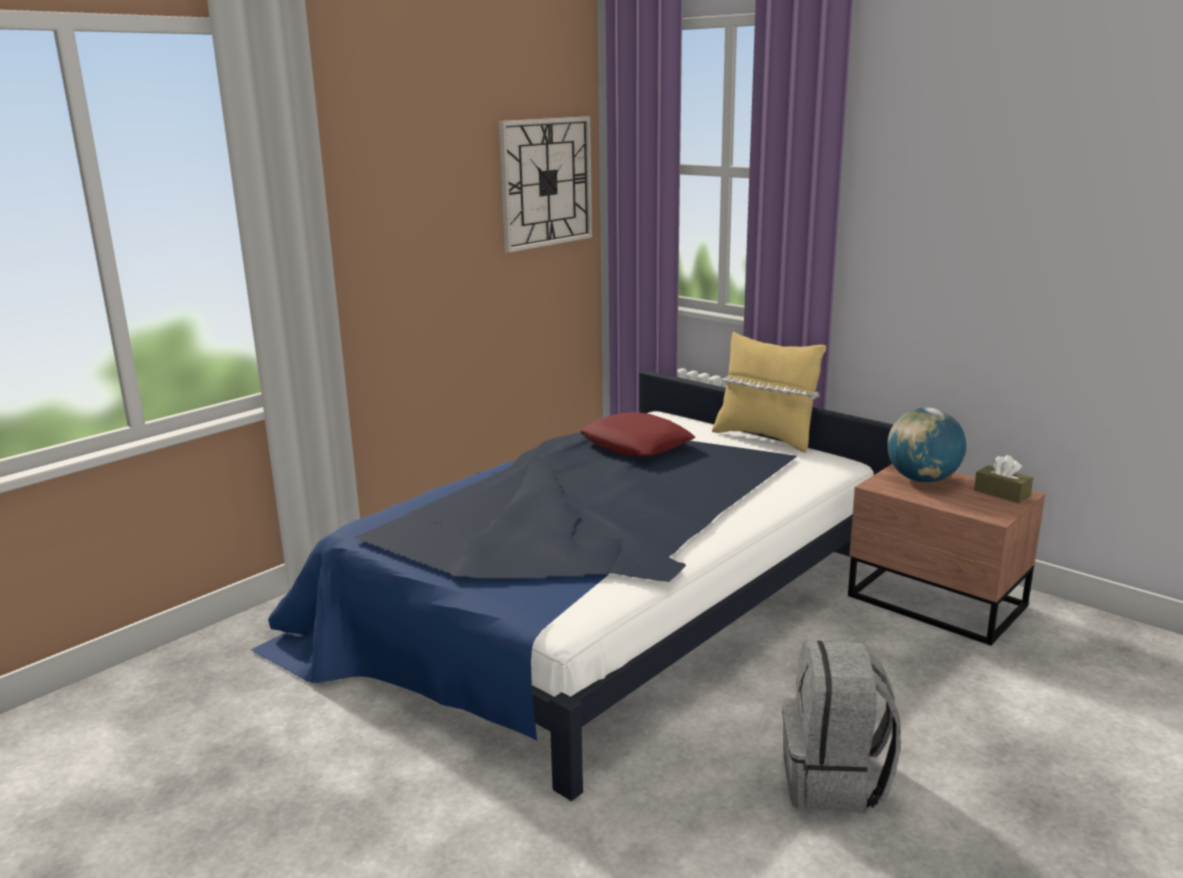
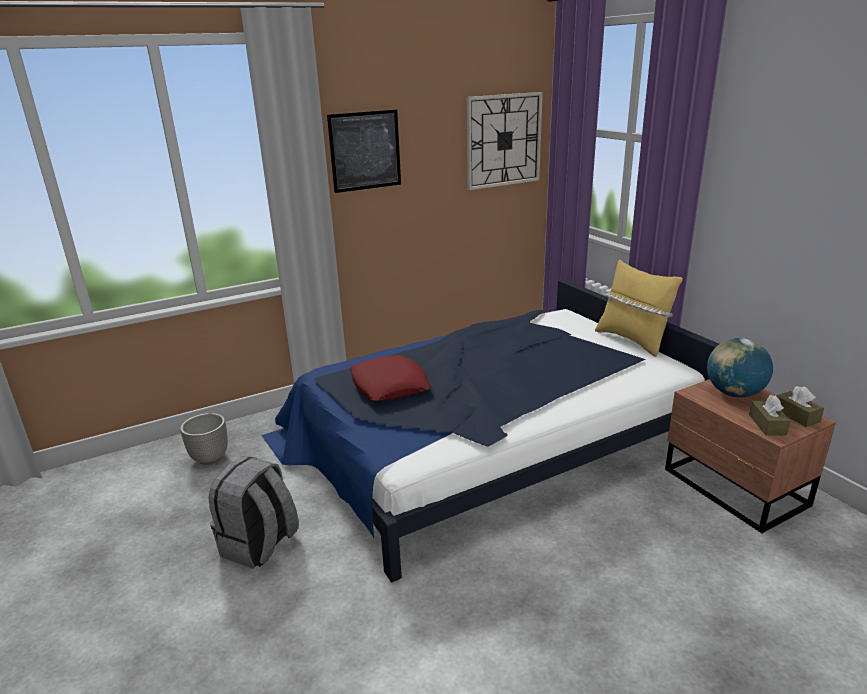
camera: 20 degrees right, 5 degrees up
red pillow [579,412,695,457] -> red pillow moved to [350,355,431,401]
grey backpack [782,641,901,813] -> grey backpack moved to [209,456,299,569]
none -> planter [180,413,228,465]
none -> picture [327,109,401,193]
none -> brown tissue box [749,395,790,436]

